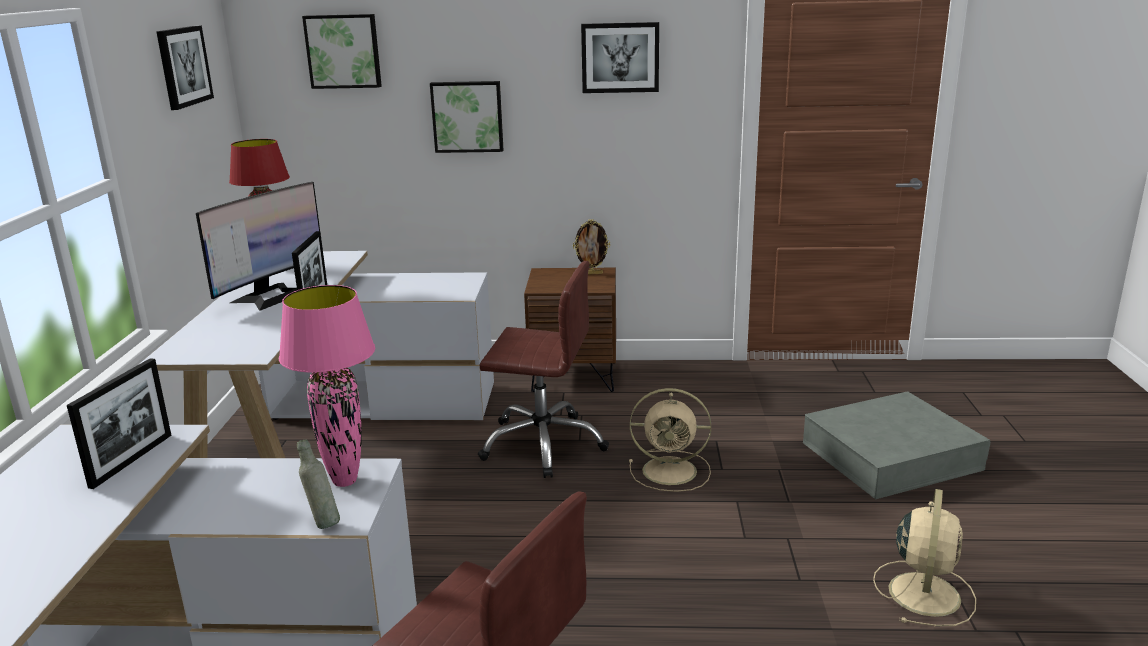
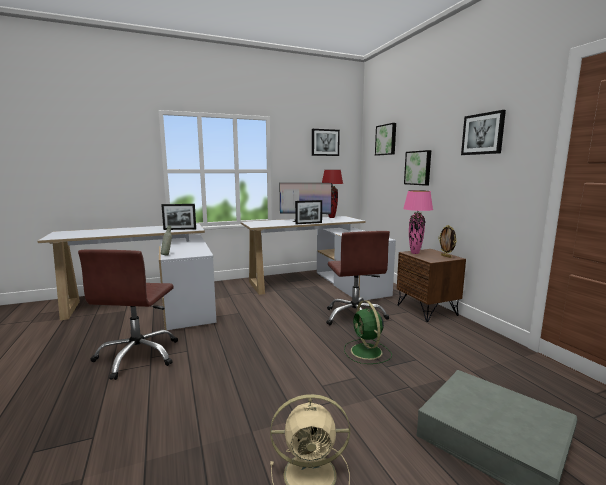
camera: 65 degrees right, 10 degrees down
pink table lamp [279,285,375,487] -> pink table lamp moved to [403,190,433,254]
beige fan [629,388,711,492] -> green fan [344,300,392,364]

